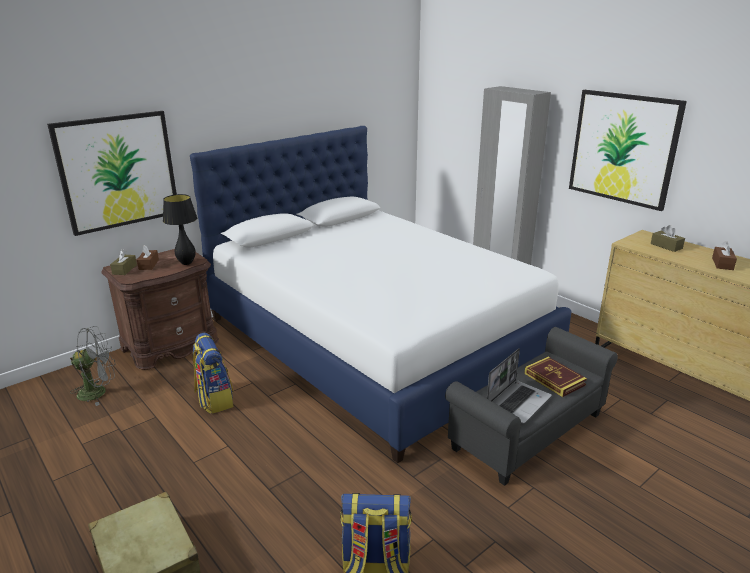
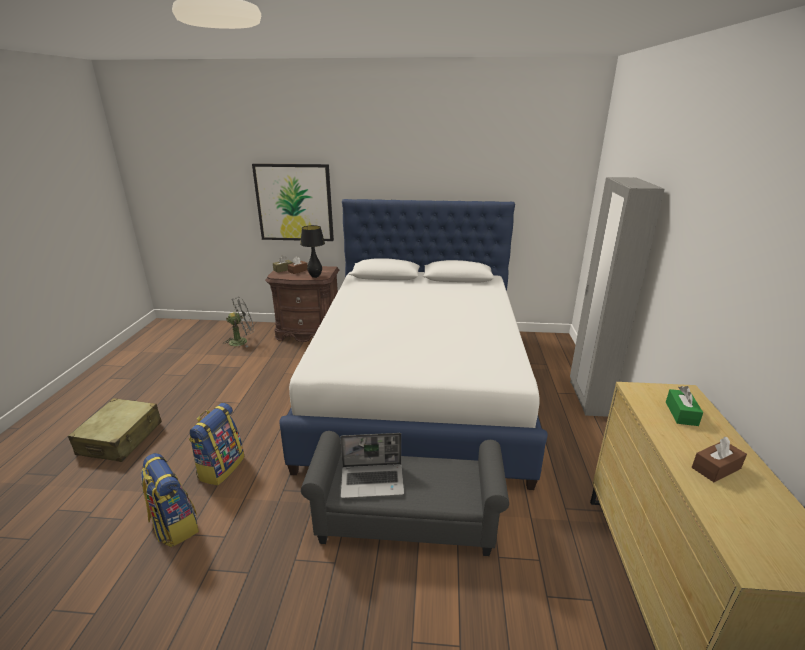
camera: 45 degrees right, 0 degrees up
grey fan [70,326,115,406] -> grey fan turned 60 degrees counterclockwise [223,297,254,347]
backpack [193,333,234,414] -> backpack moved to [188,403,245,485]
book [524,357,587,397] -> none
picture [569,90,687,211] -> none
brown tissue box [651,225,685,252] -> green tissue box [666,386,703,426]

